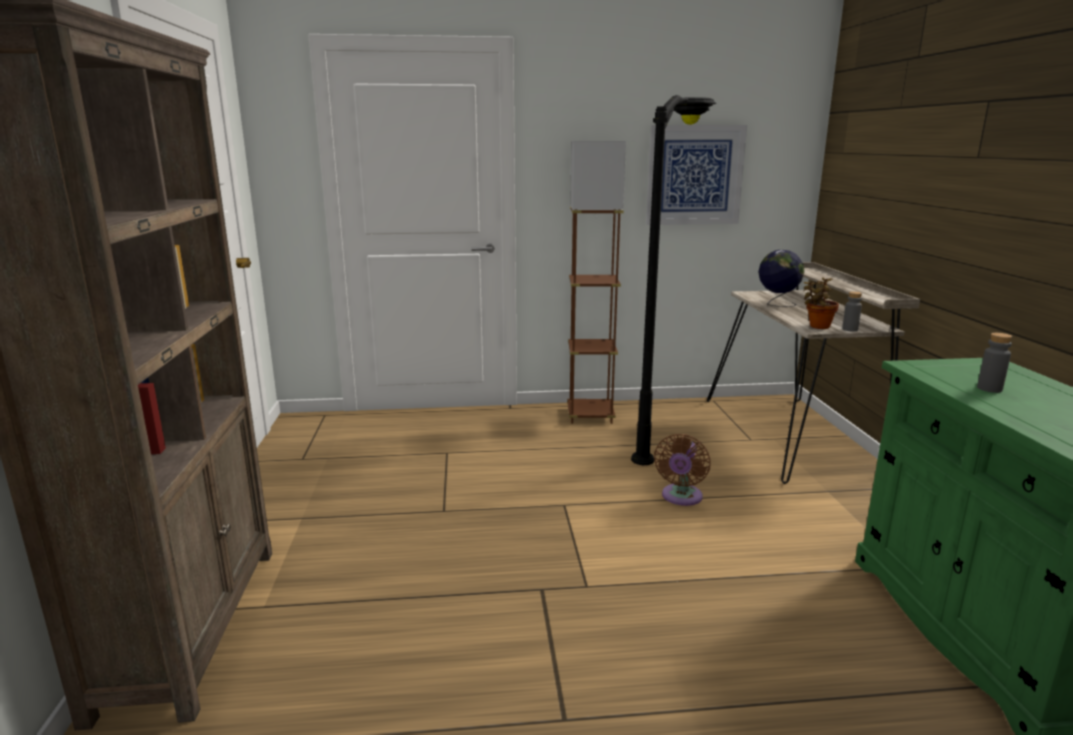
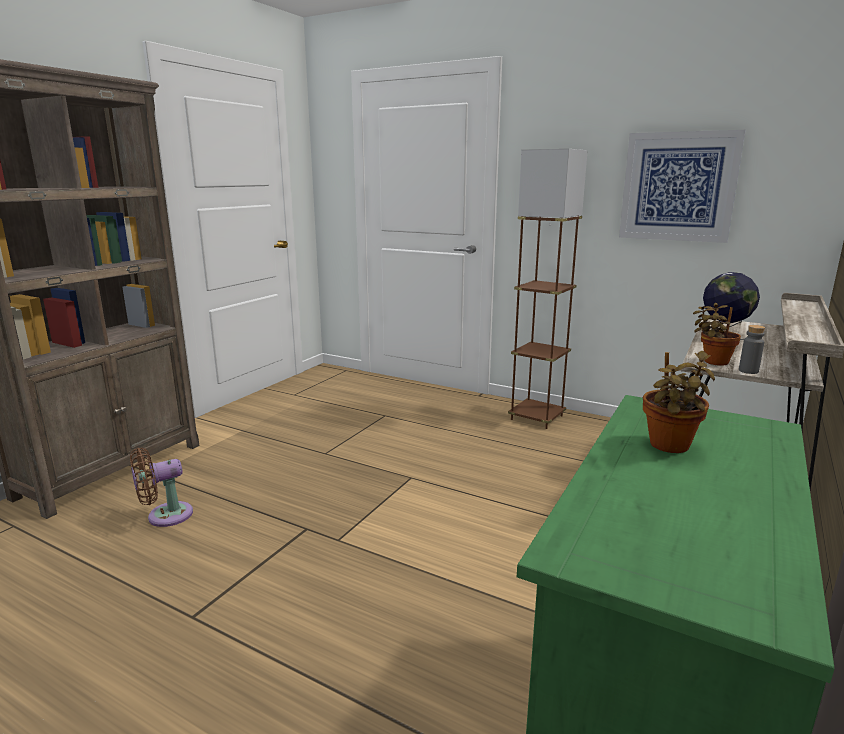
camera: 35 degrees right, 0 degrees up
black floor lamp [631,95,716,465] -> none
brown fan [654,434,711,506] -> brown fan moved to [130,448,193,527]
grey bottle [977,333,1012,393] -> potted plant [643,351,715,453]

